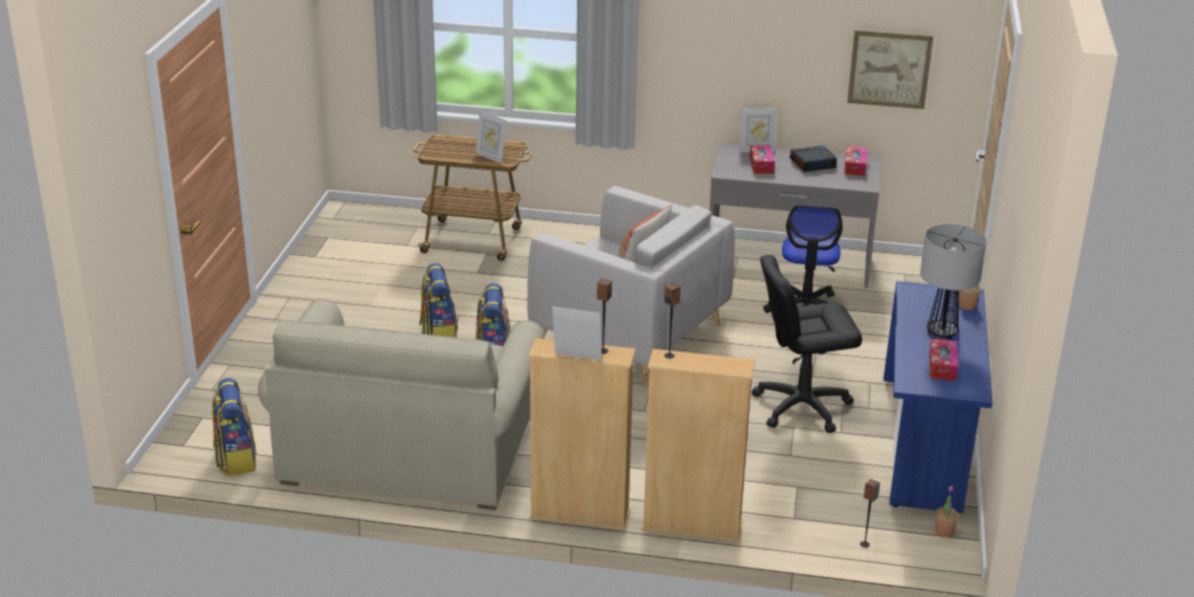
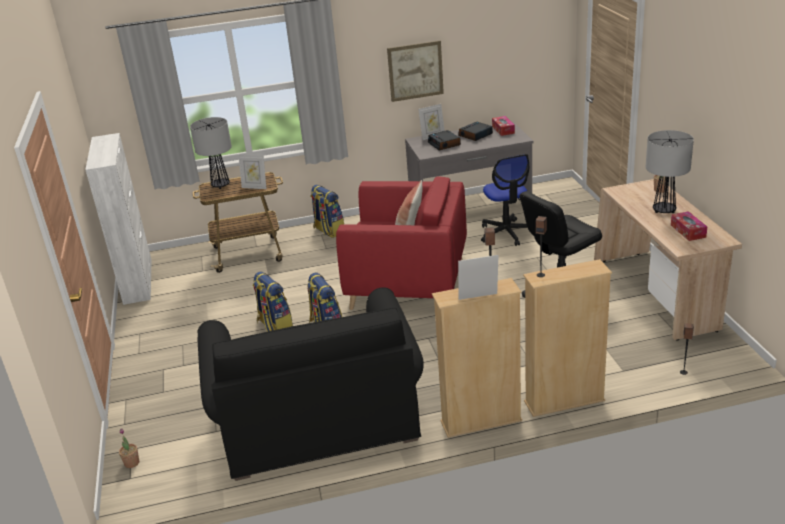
camera: 20 degrees left, 0 degrees up
backpack [212,378,257,476] -> backpack moved to [310,185,344,238]
beige sofa [258,299,545,510] -> black sofa [198,287,424,481]
grey armchair [527,186,735,385] -> red armchair [336,176,467,310]
tissue box [750,145,775,174] -> alarm clock [428,130,461,150]
picture [847,30,933,109] -> picture moved to [387,41,444,102]
blue desk [883,281,992,513] -> beige desk [594,179,742,341]
potted plant [935,486,958,537] -> potted plant moved to [119,428,139,468]
none -> white cabinet [85,133,152,305]
none -> table lamp [190,117,232,189]

